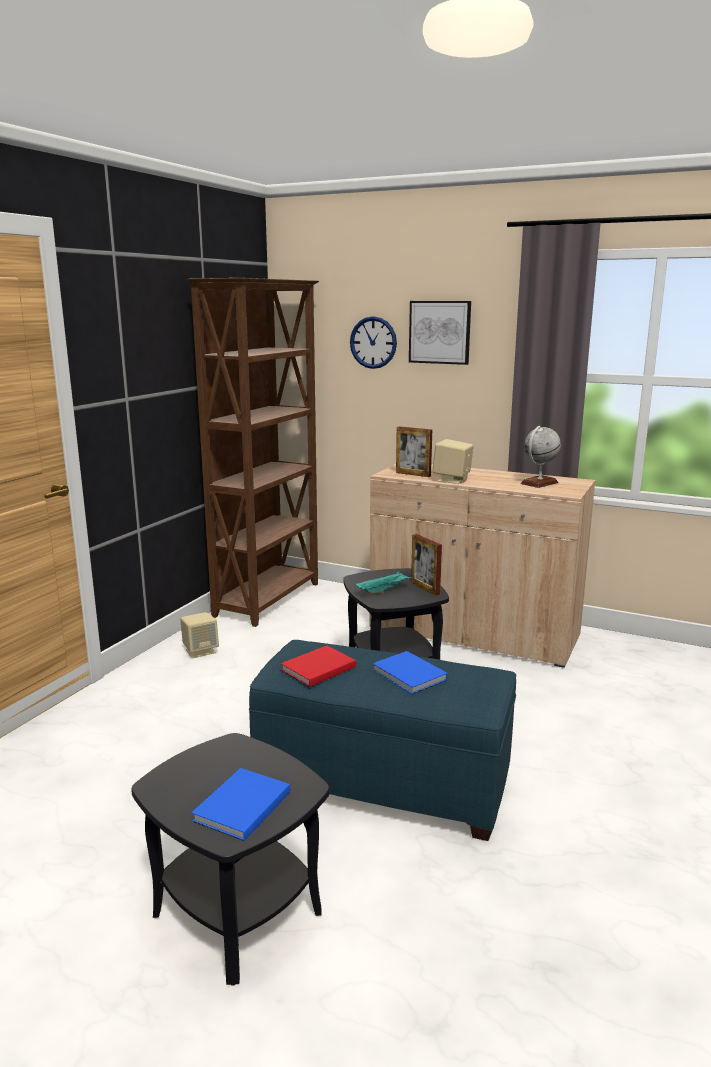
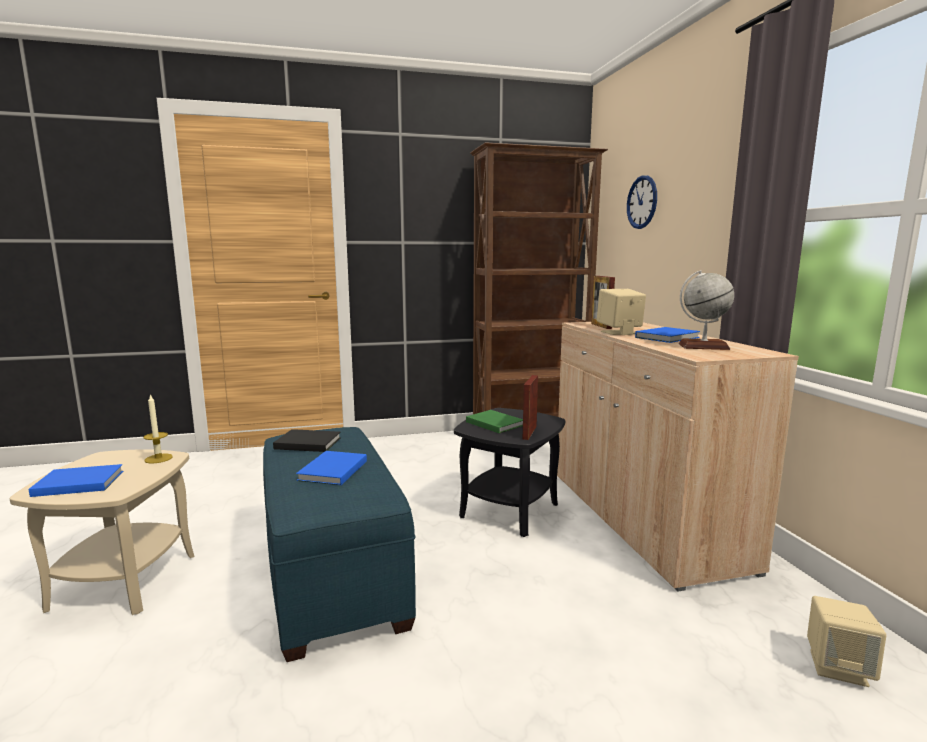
camera: 50 degrees right, 5 degrees down
black side table [131,733,330,986] -> beige side table [10,449,194,615]
beige speaker [180,612,219,658] -> beige speaker moved to [807,596,887,687]
red book [281,646,356,687] -> black book [273,429,341,452]
turquoise tray [355,571,412,594] -> green book [466,410,523,433]
picture [409,301,471,365] -> none
none -> candle [144,394,173,464]
none -> blue book [635,327,700,343]

